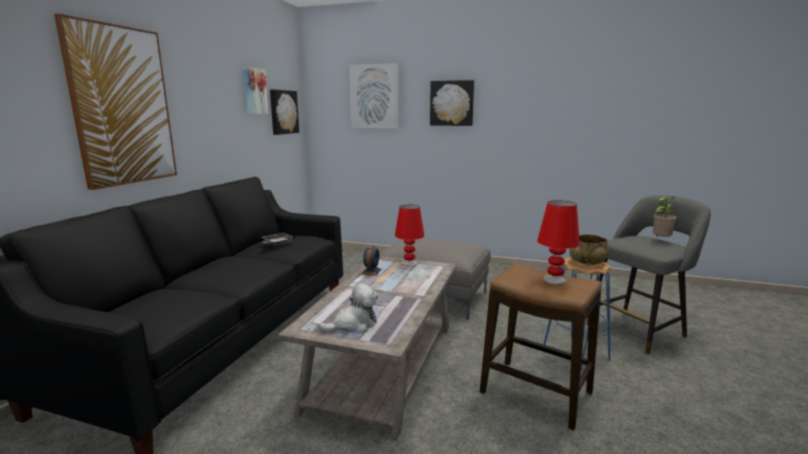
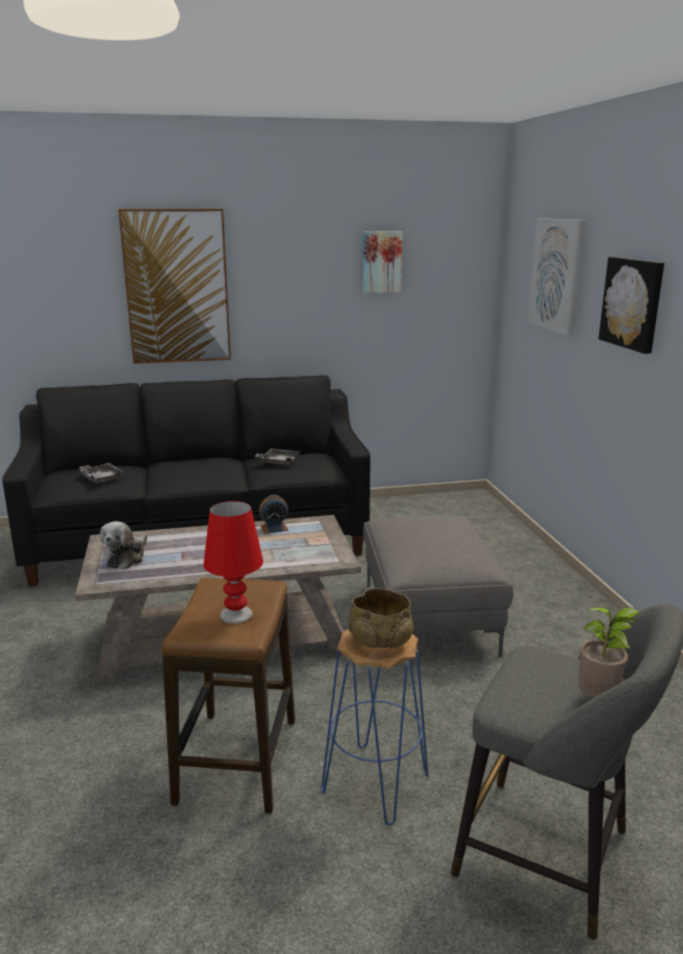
camera: 60 degrees right, 5 degrees up
picture [270,89,299,135] -> none
plush toy [319,283,378,333] -> plush toy turned 75 degrees clockwise [100,521,147,569]
red table lamp [395,205,425,267] -> none
none -> grey tray [78,463,124,484]

